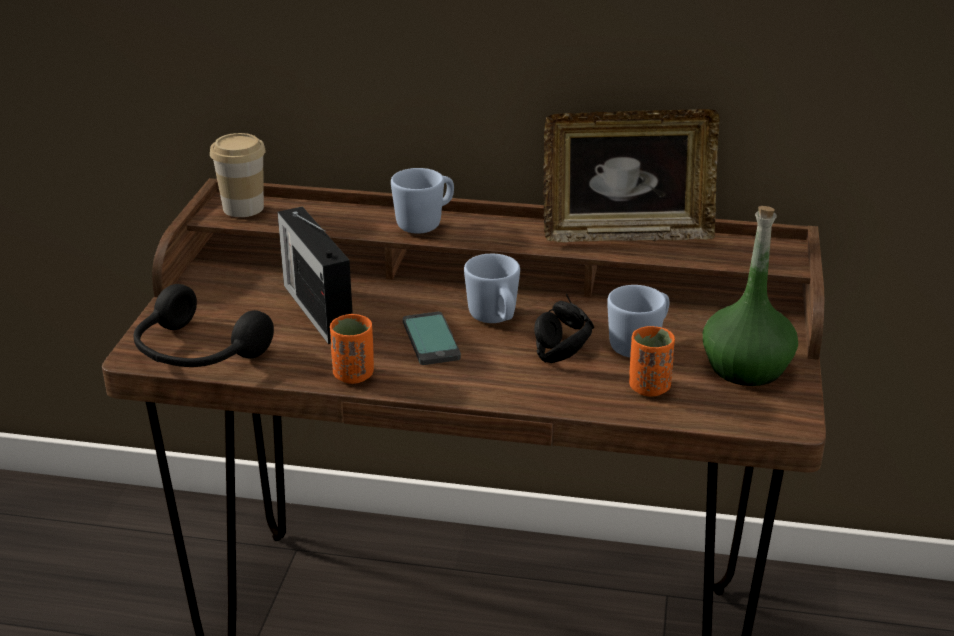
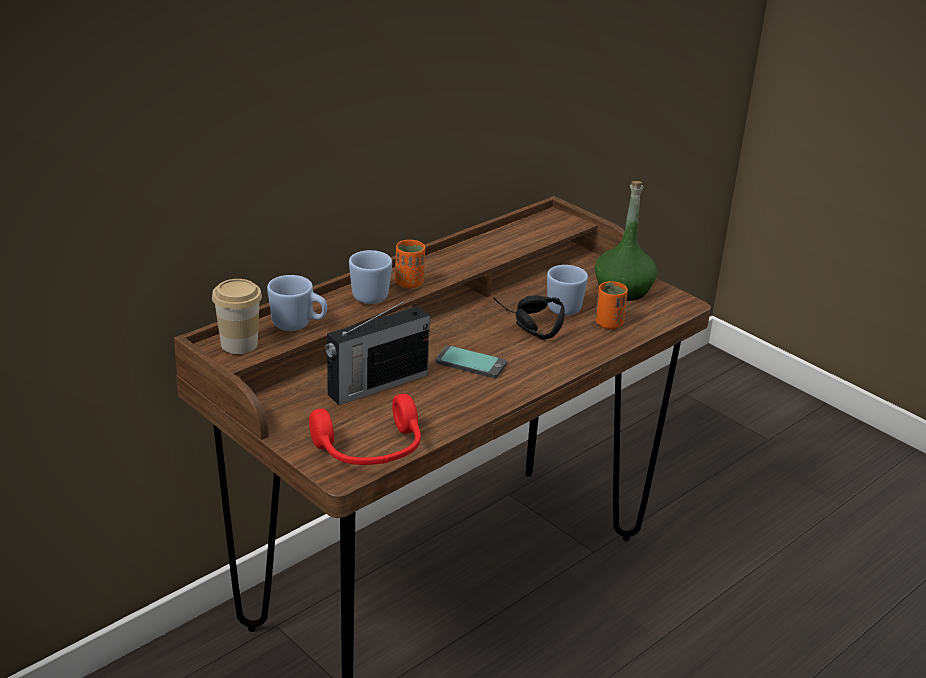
camera: 55 degrees left, 0 degrees up
black headphones [133,284,274,367] -> red headphones [309,394,421,465]
radio [278,206,353,344] -> radio turned 45 degrees counterclockwise [325,297,430,405]
orange cup [330,314,374,384] -> orange cup moved to [395,240,425,288]
blue mug [464,254,520,323] -> blue mug moved to [267,275,327,331]
picture frame [543,109,720,242] -> none

